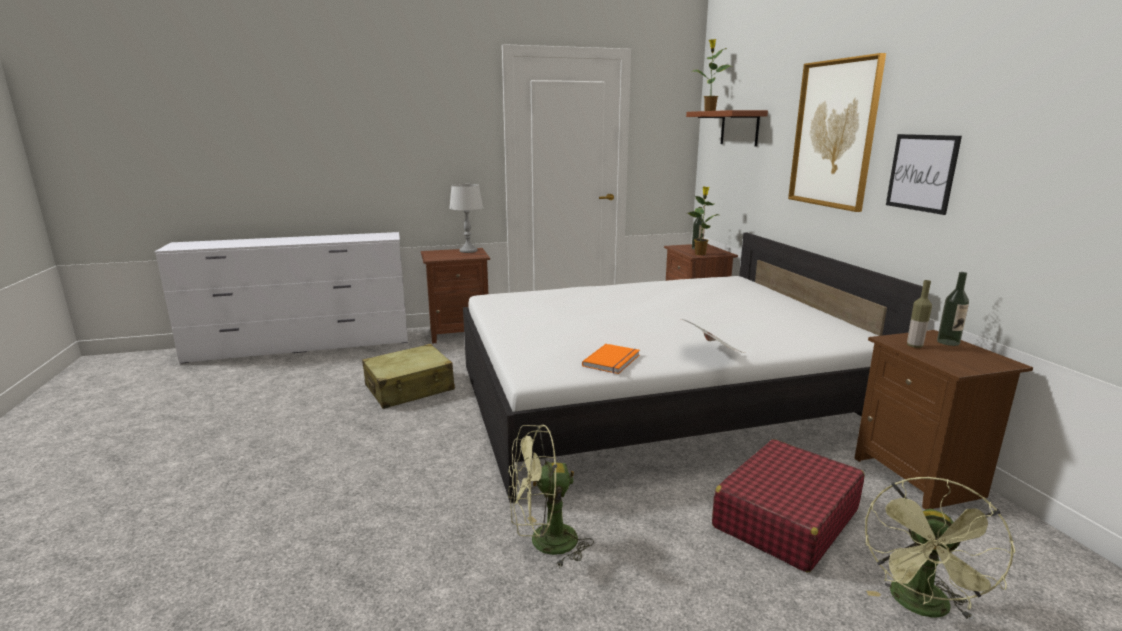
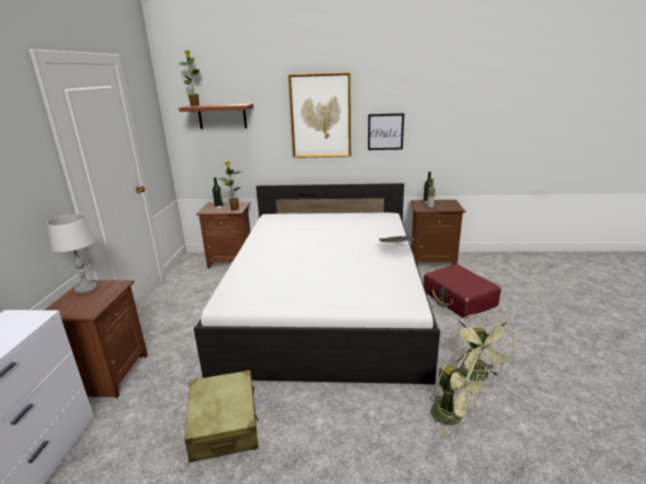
camera: 70 degrees left, 5 degrees up
orange book [582,344,640,374] -> none
green fan [865,477,1015,621] -> green fan moved to [430,346,489,436]

